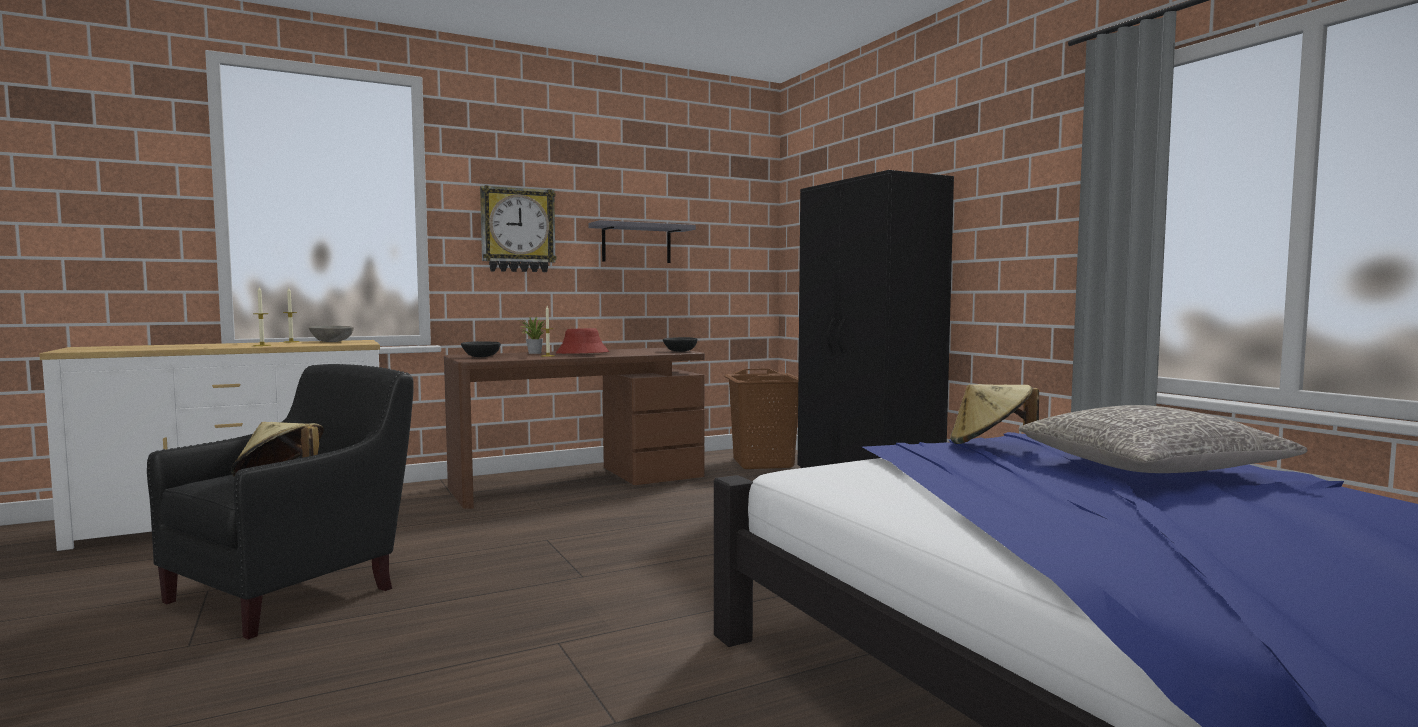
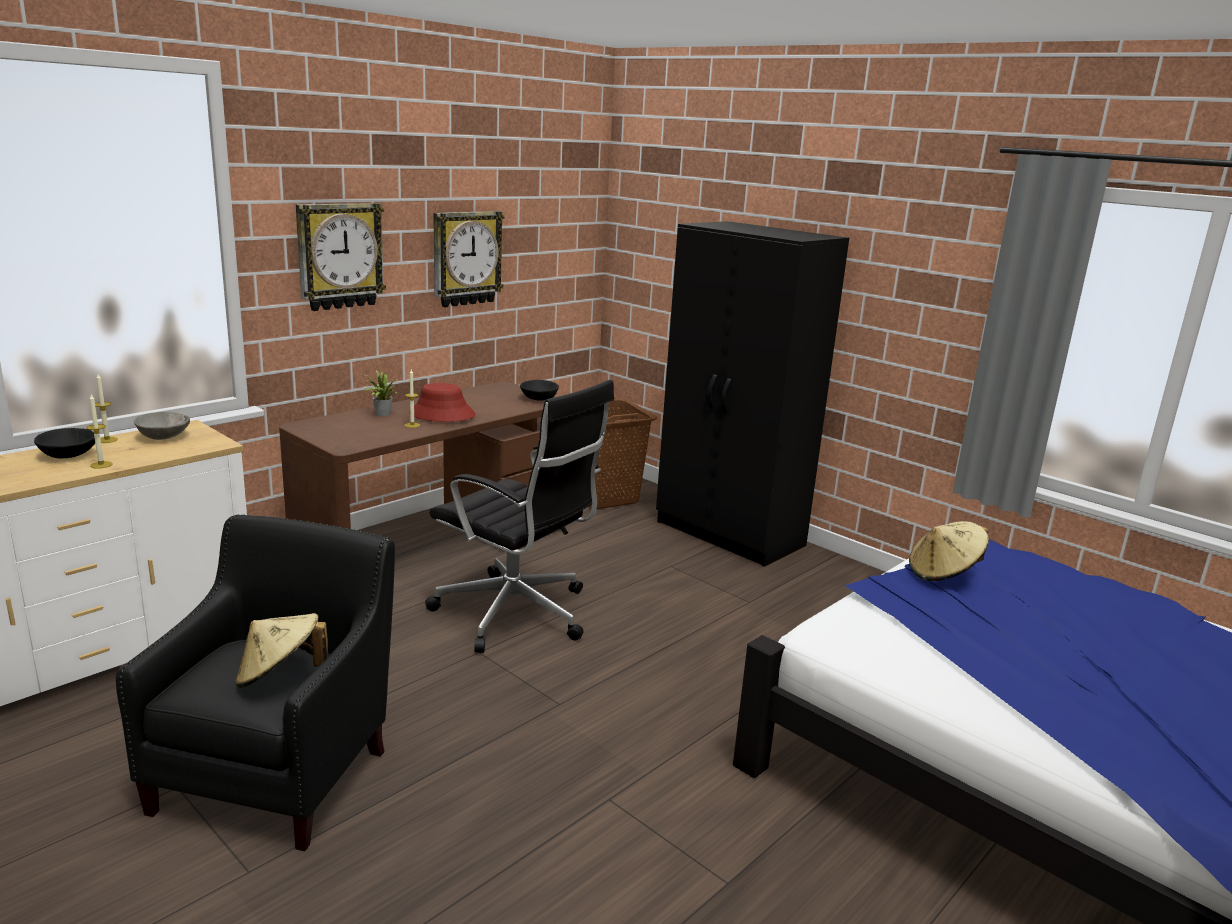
camera: 20 degrees left, 15 degrees up
black bowl [461,341,501,357] -> black bowl moved to [34,428,95,458]
grey shelf [588,220,696,263] -> wall clock [434,211,505,307]
grey pillow [1019,405,1307,473] -> none
none -> black office chair [425,380,614,653]

